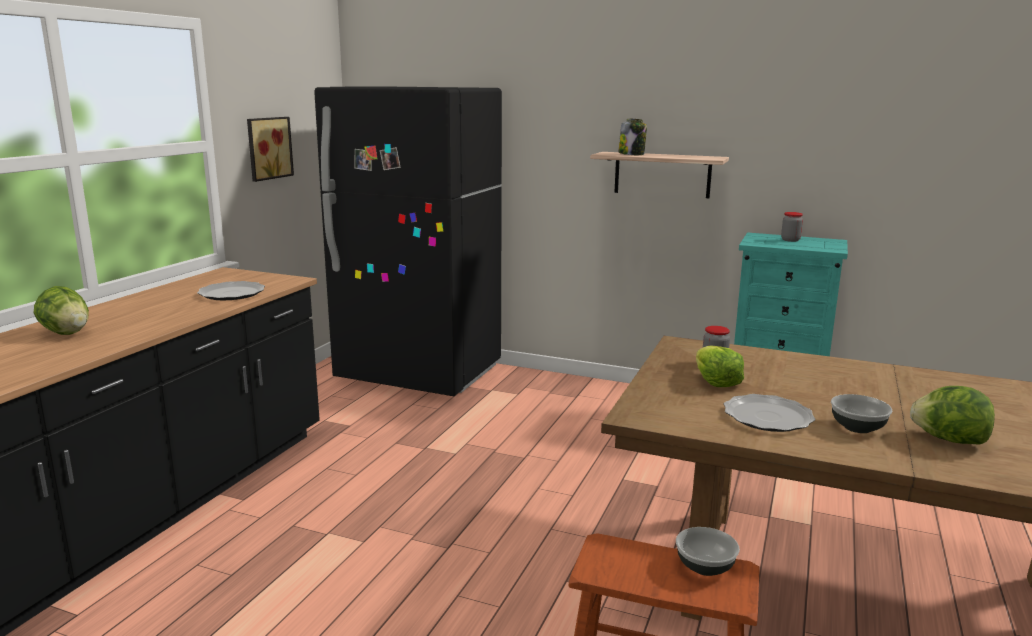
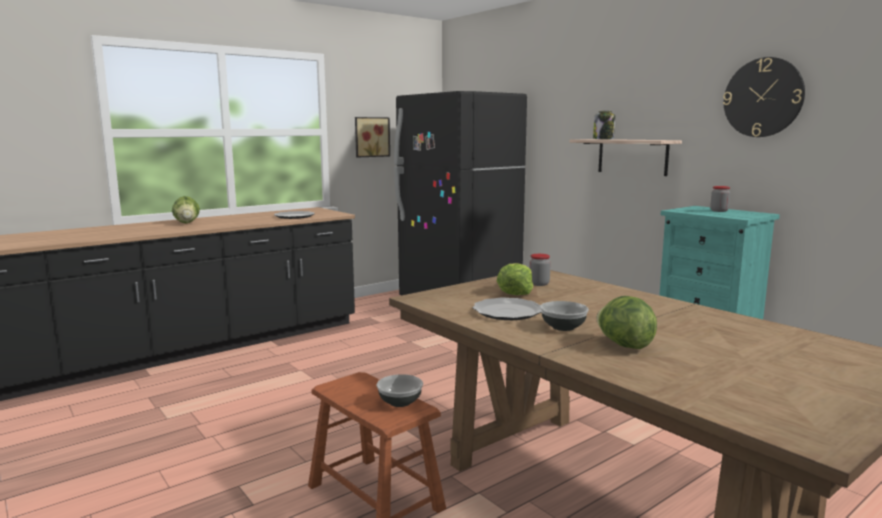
camera: 30 degrees right, 5 degrees down
none -> wall clock [723,57,805,137]

